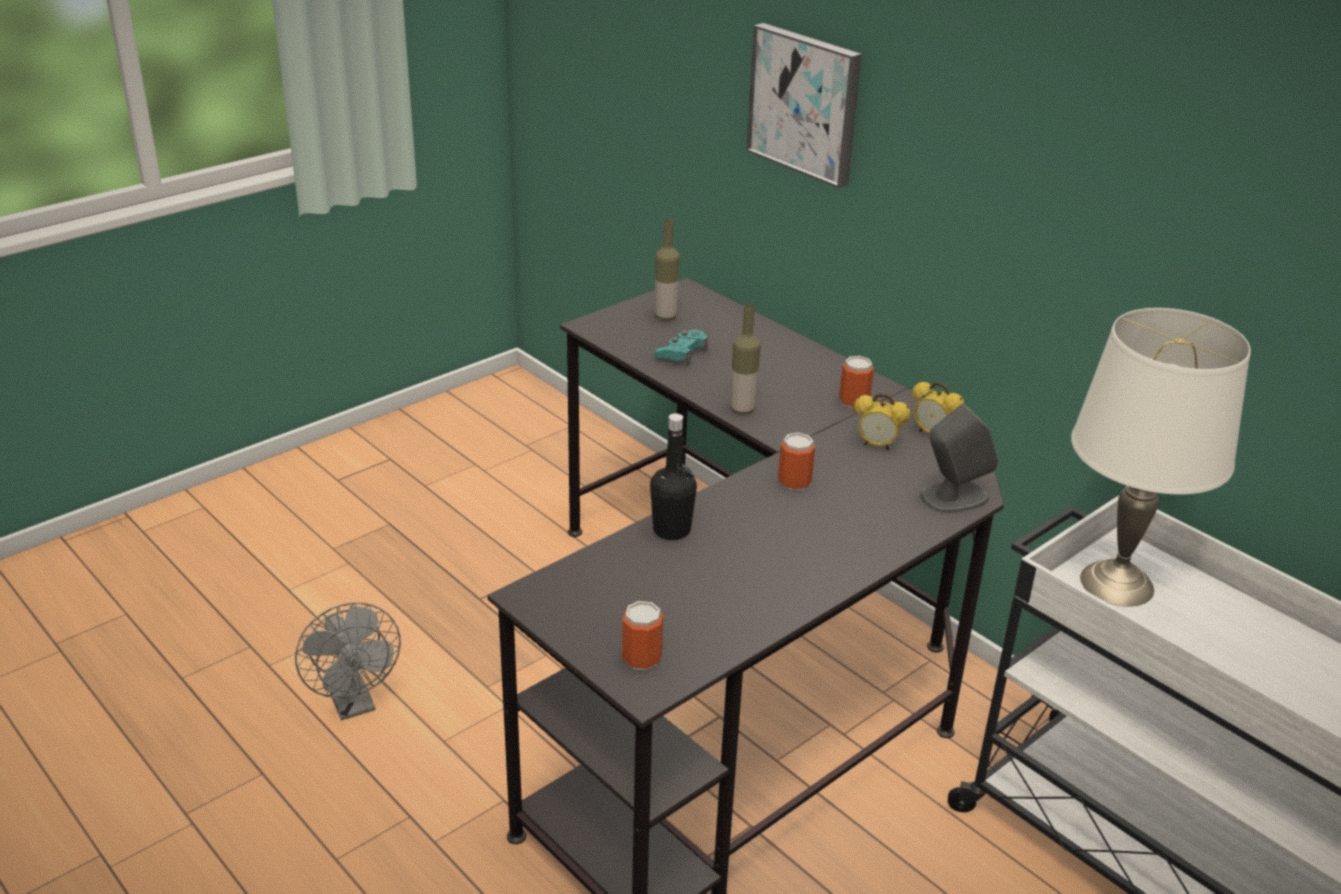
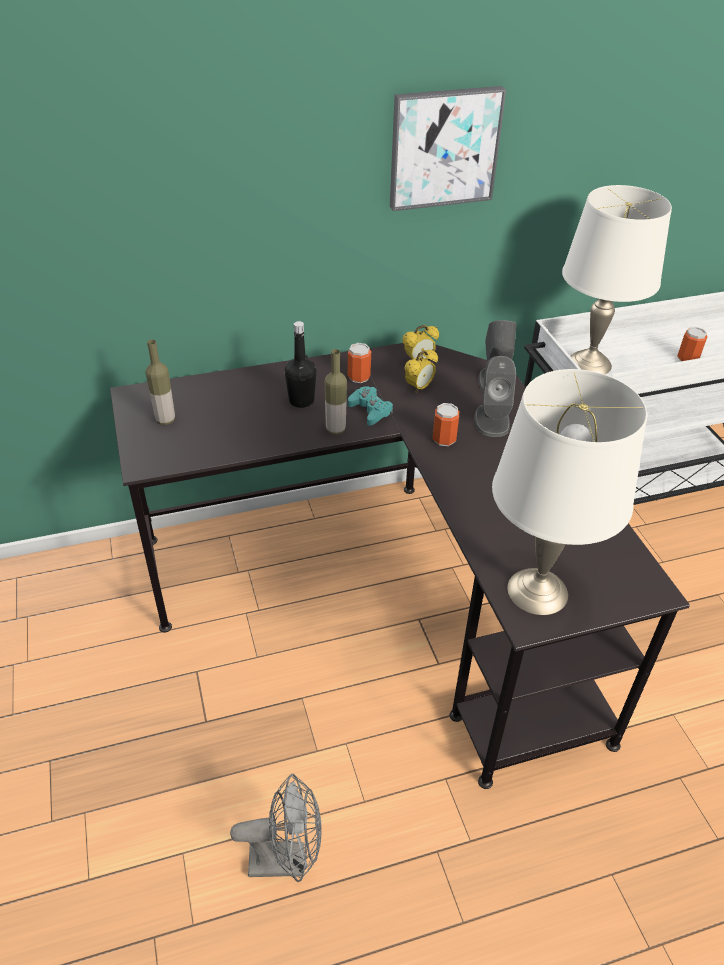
camera: 65 degrees left, 10 degrees up
can [622,601,663,670] -> can moved to [677,327,708,361]
black bottle [650,413,697,540] -> black bottle moved to [285,321,316,408]
turquoise game controller [655,329,708,366] -> turquoise game controller moved to [348,386,393,426]
picture [746,23,862,188] -> picture moved to [390,86,506,211]
none -> grey speaker [475,356,516,437]
none -> white table lamp [492,369,647,615]

